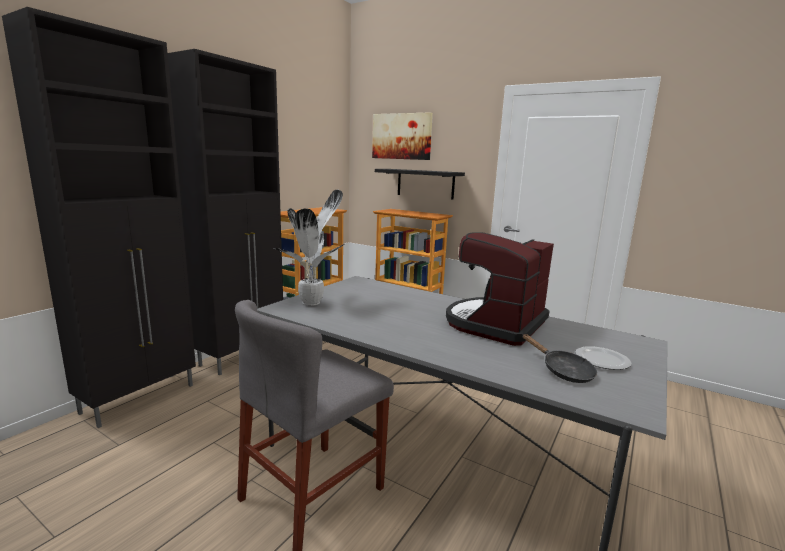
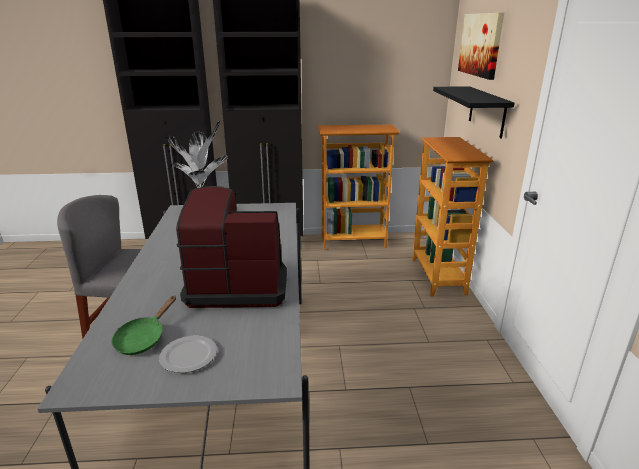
camera: 55 degrees right, 10 degrees up
black frying pan [522,334,597,383] -> green frying pan [111,296,176,355]

